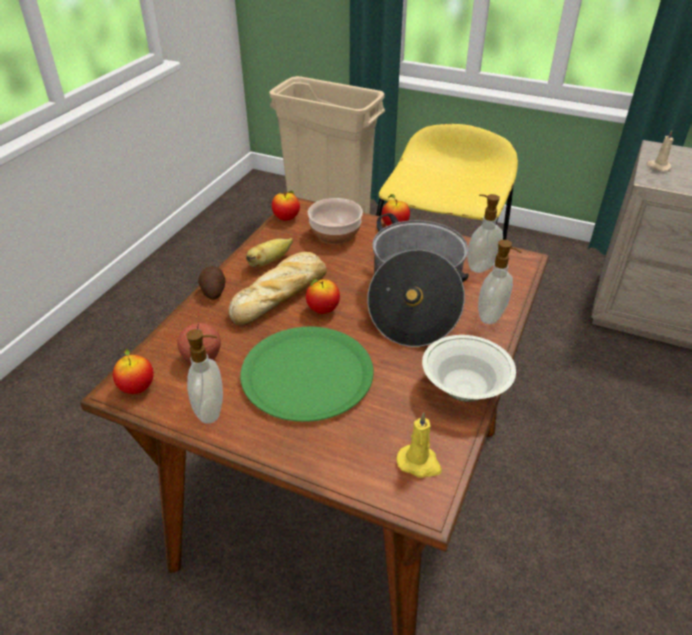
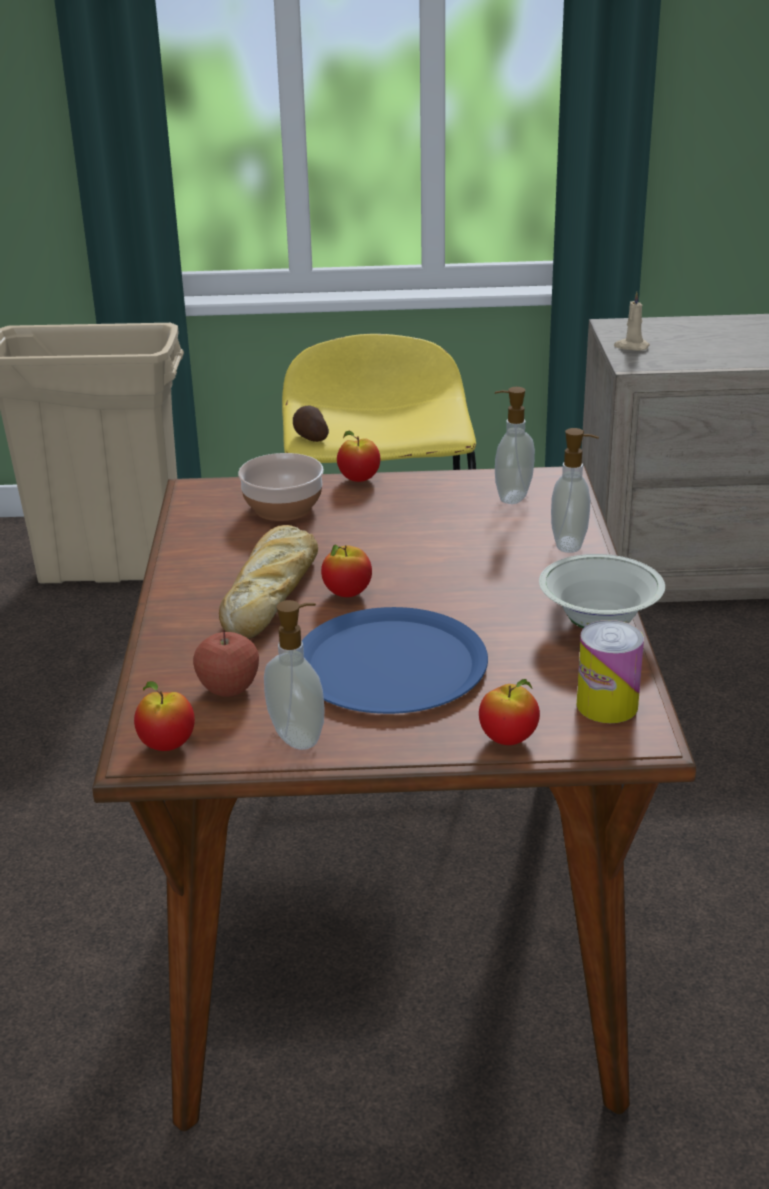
camera: 25 degrees left, 10 degrees down
potato [198,266,226,300] -> potato moved to [293,406,329,442]
green plate [240,327,374,422] -> blue plate [302,607,488,714]
banana [246,238,293,267] -> none
apple [272,191,300,221] -> apple moved to [479,679,540,745]
cooking pot [367,213,469,347] -> none
yellow candle [396,412,442,478] -> can [576,620,644,723]

